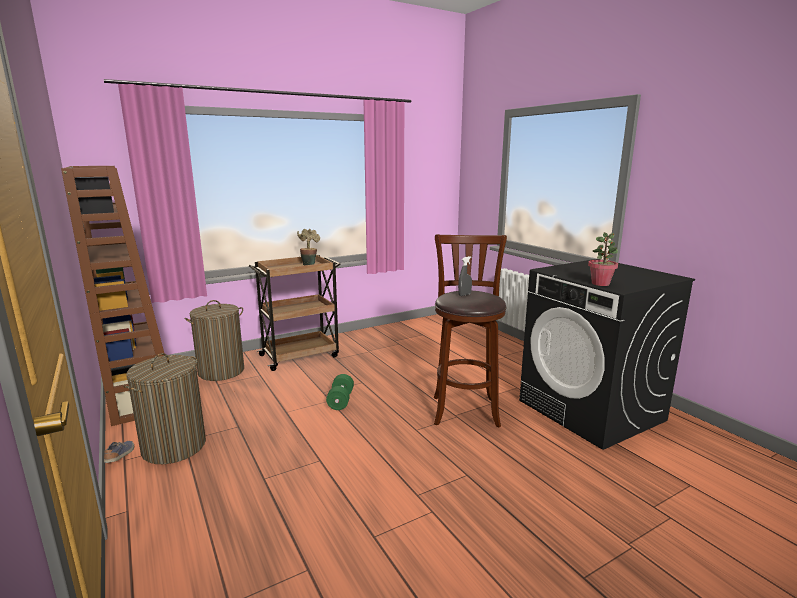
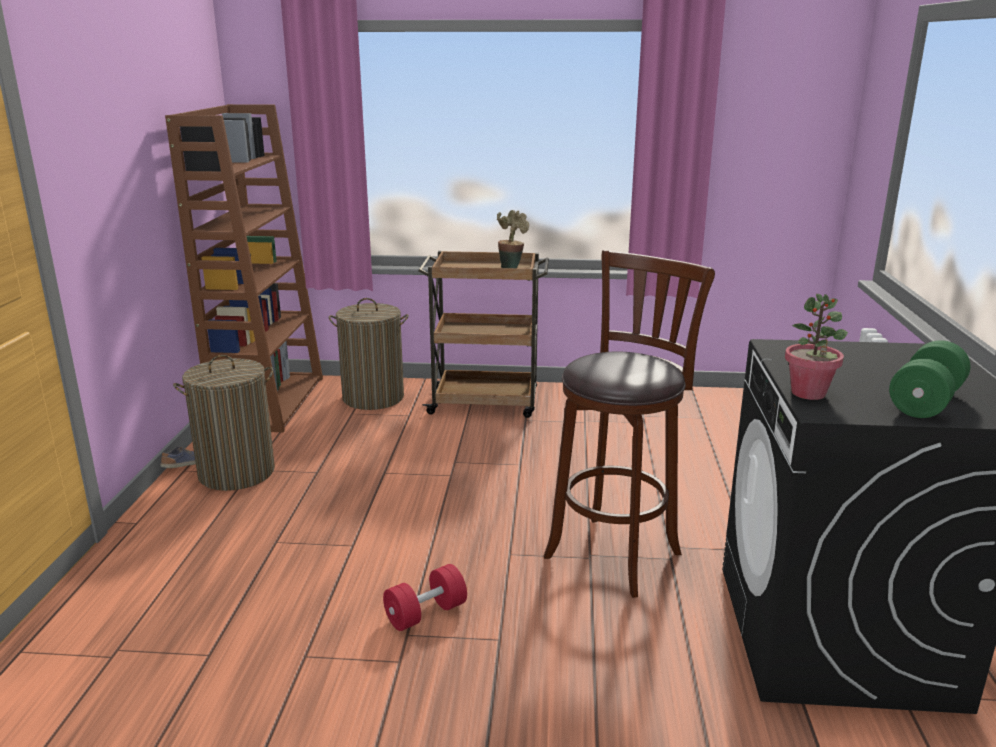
camera: 35 degrees right, 5 degrees up
green dumbbell [326,374,354,410] -> green dumbbell moved to [889,340,970,418]
grey spray bottle [458,256,472,296] -> none
none -> red dumbbell [383,564,467,631]

